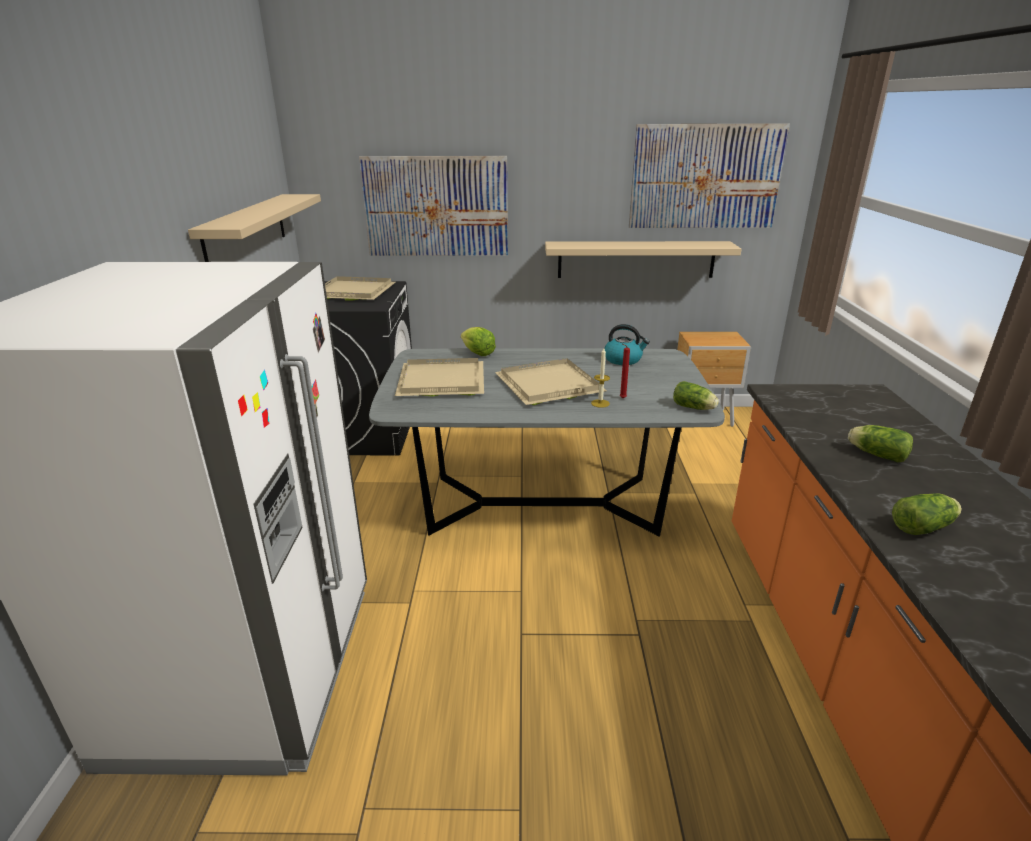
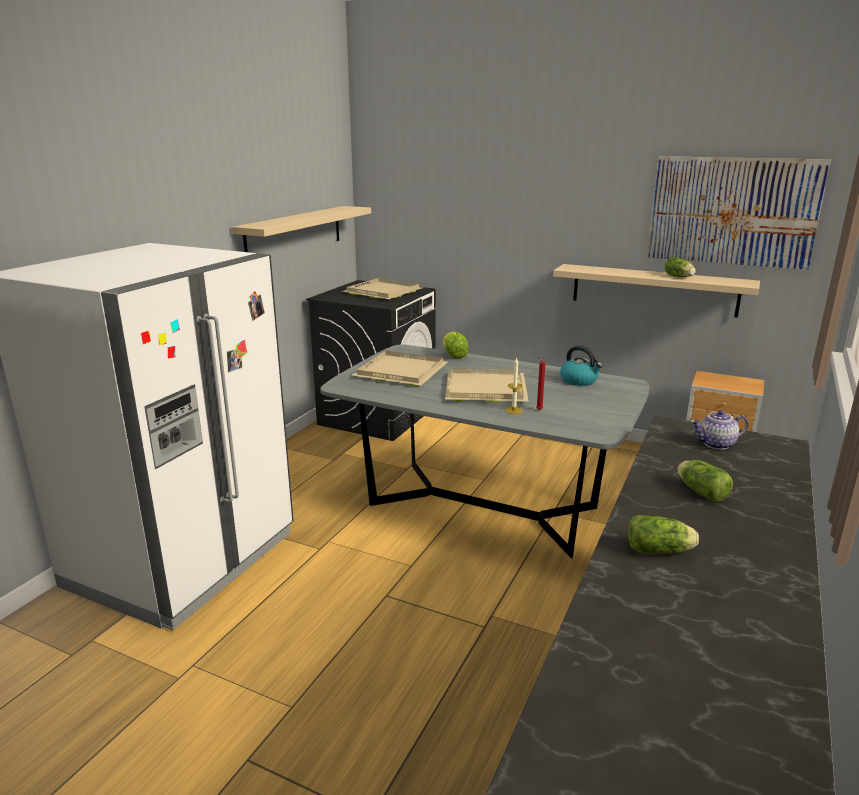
camera: 25 degrees right, 5 degrees down
picture [359,156,508,256] -> none
lettuce [673,381,719,410] -> lettuce moved to [665,257,696,277]
none -> teapot [691,410,748,450]

